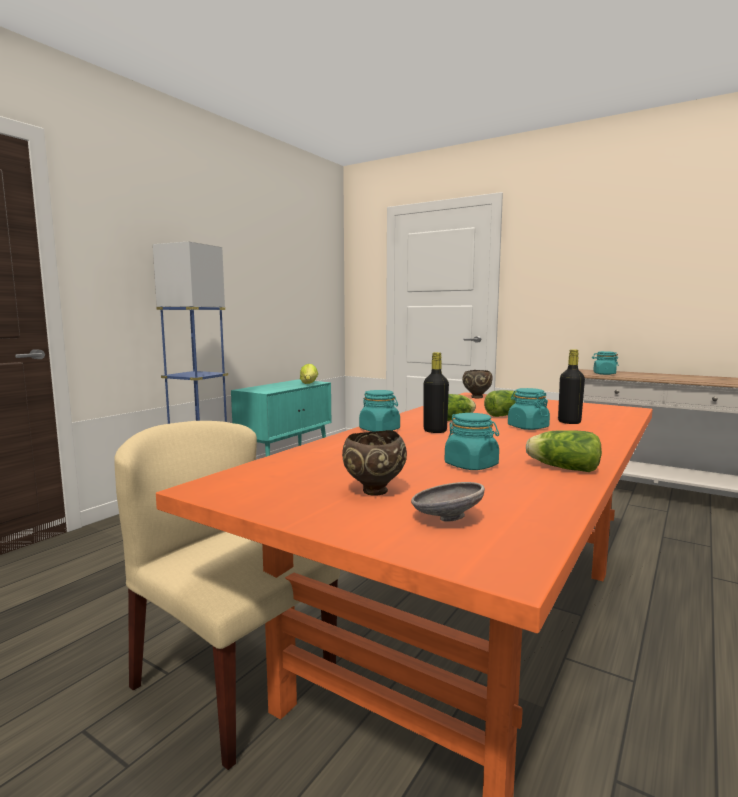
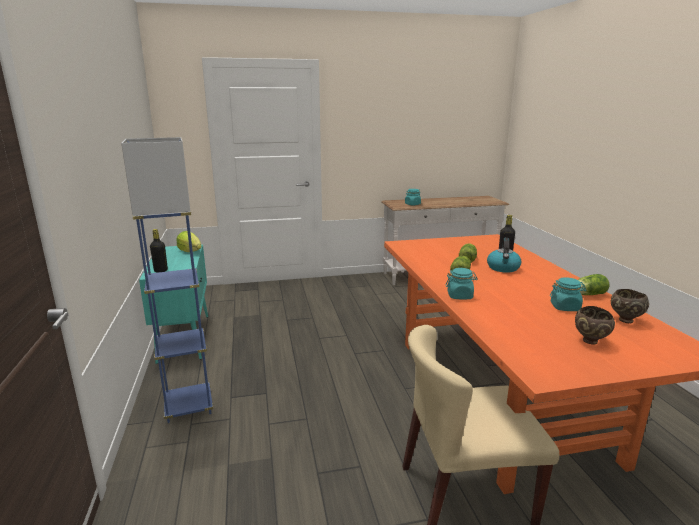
camera: 45 degrees left, 10 degrees up
grey bowl [411,482,485,522] -> none
black bottle [423,352,449,433] -> black bottle moved to [150,229,168,273]
brown bowl [462,370,493,398] -> brown bowl moved to [611,289,649,323]
turquoise jar [508,388,550,430] -> kettle [487,238,521,273]

